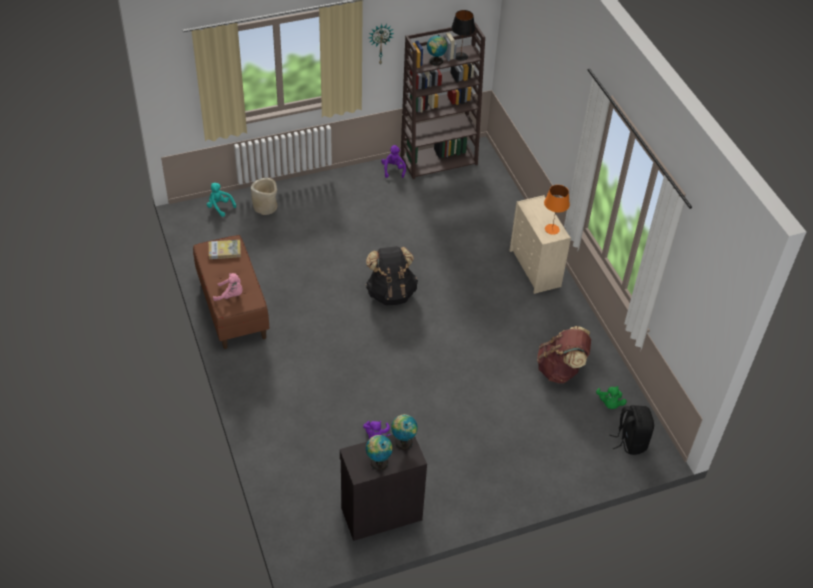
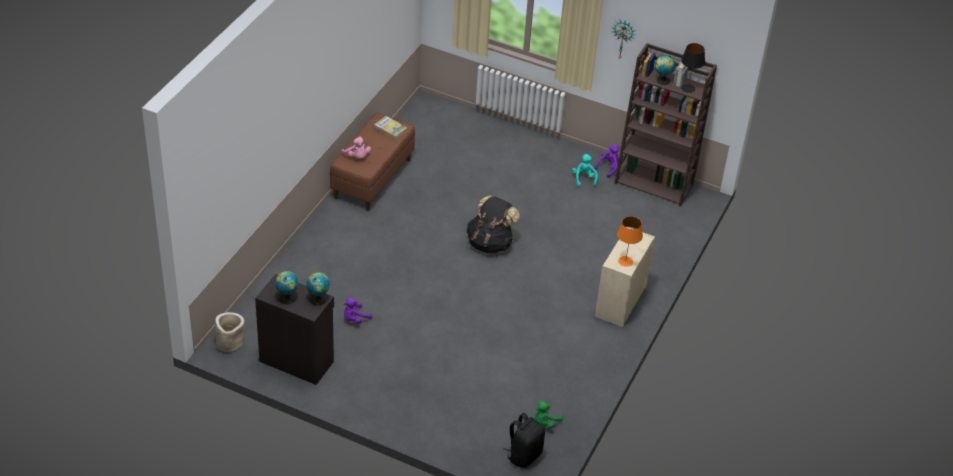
camera: 45 degrees right, 5 degrees down
turquoise plush toy [207,183,236,217] -> turquoise plush toy moved to [572,154,598,187]
beige planter [251,178,277,215] -> beige planter moved to [215,312,244,352]
brown backpack [537,326,591,383] -> none

